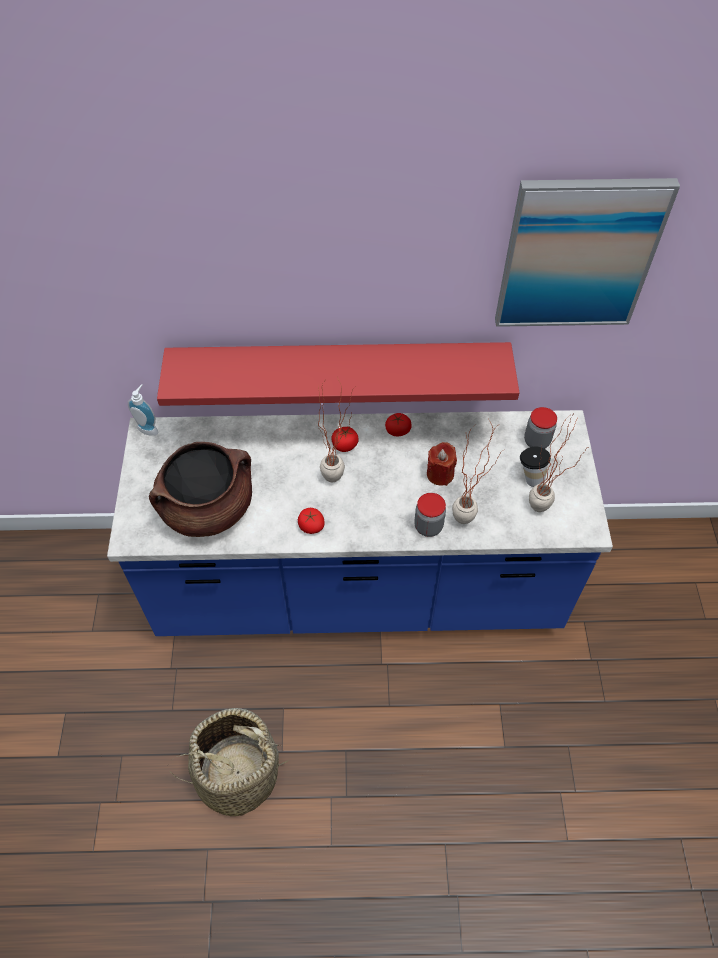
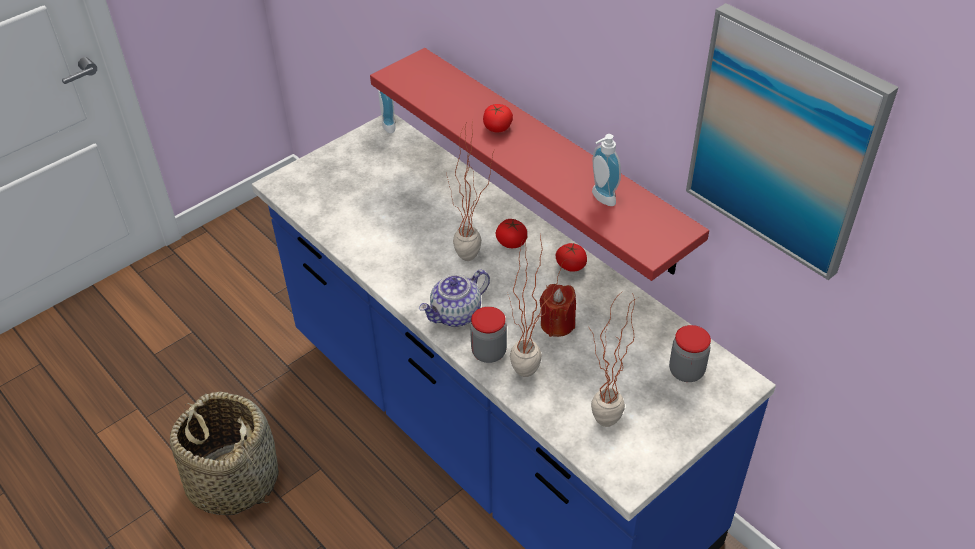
camera: 50 degrees right, 10 degrees down
brown cooking pot [149,442,252,537] -> none
tomato [298,508,324,534] -> tomato moved to [483,104,513,133]
cup [520,447,551,487] -> none
none -> teapot [419,270,490,327]
none -> soap dispenser [592,134,621,206]

